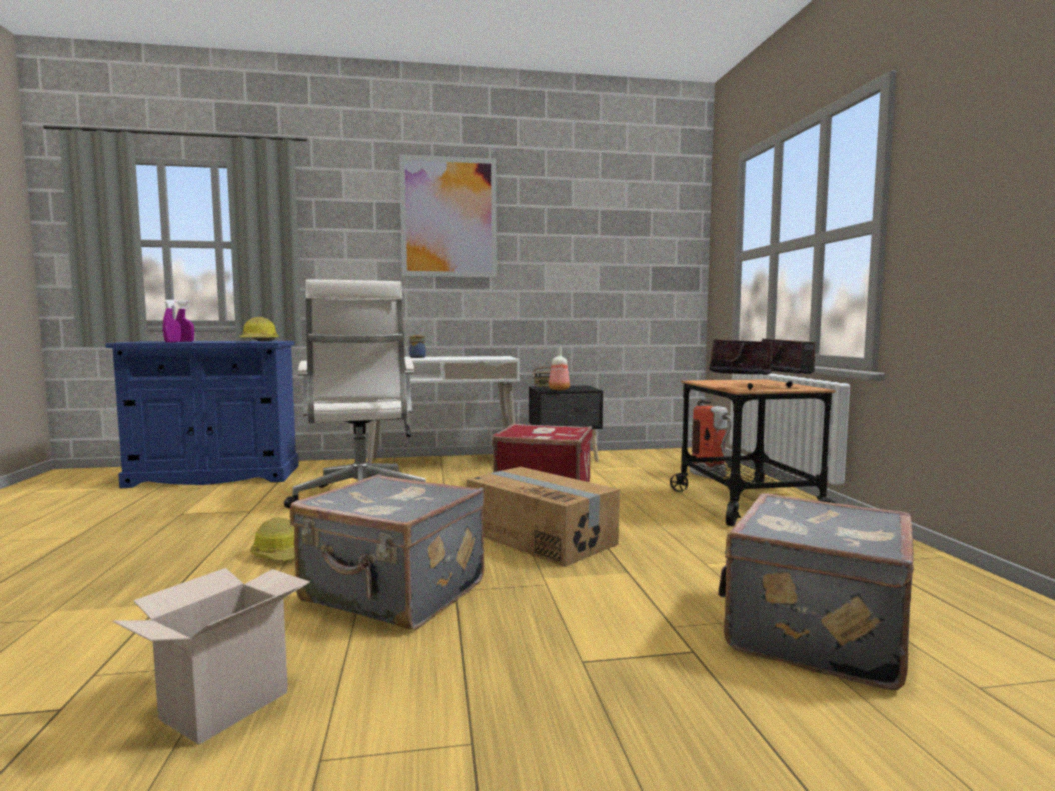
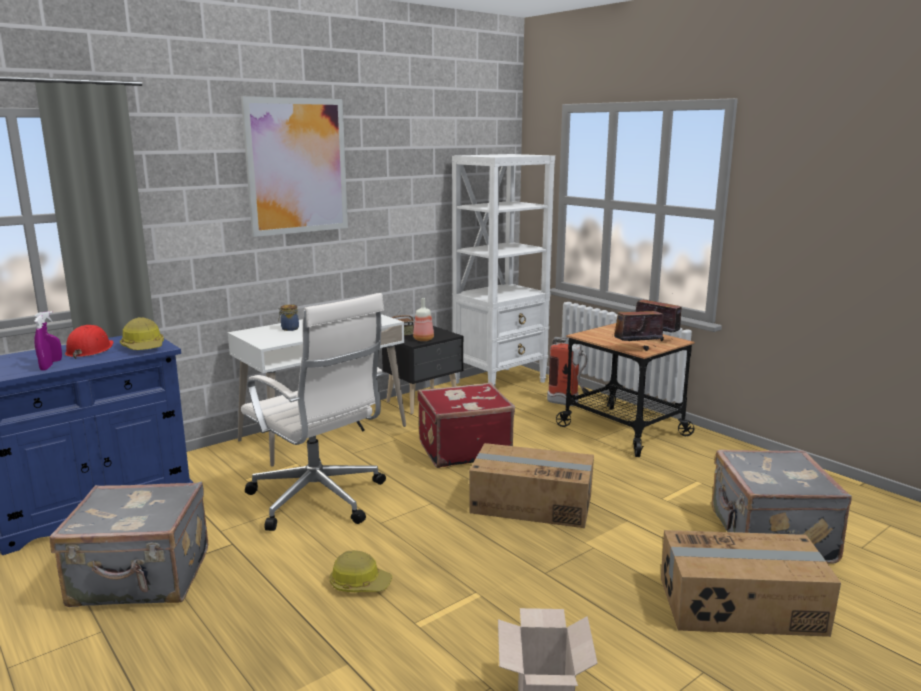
camera: 30 degrees left, 10 degrees up
grey suitcase [290,474,485,630] -> grey suitcase moved to [50,481,208,607]
none -> red hard hat [65,325,114,359]
none -> white bookcase [452,154,555,386]
none -> cardboard box [661,530,841,637]

